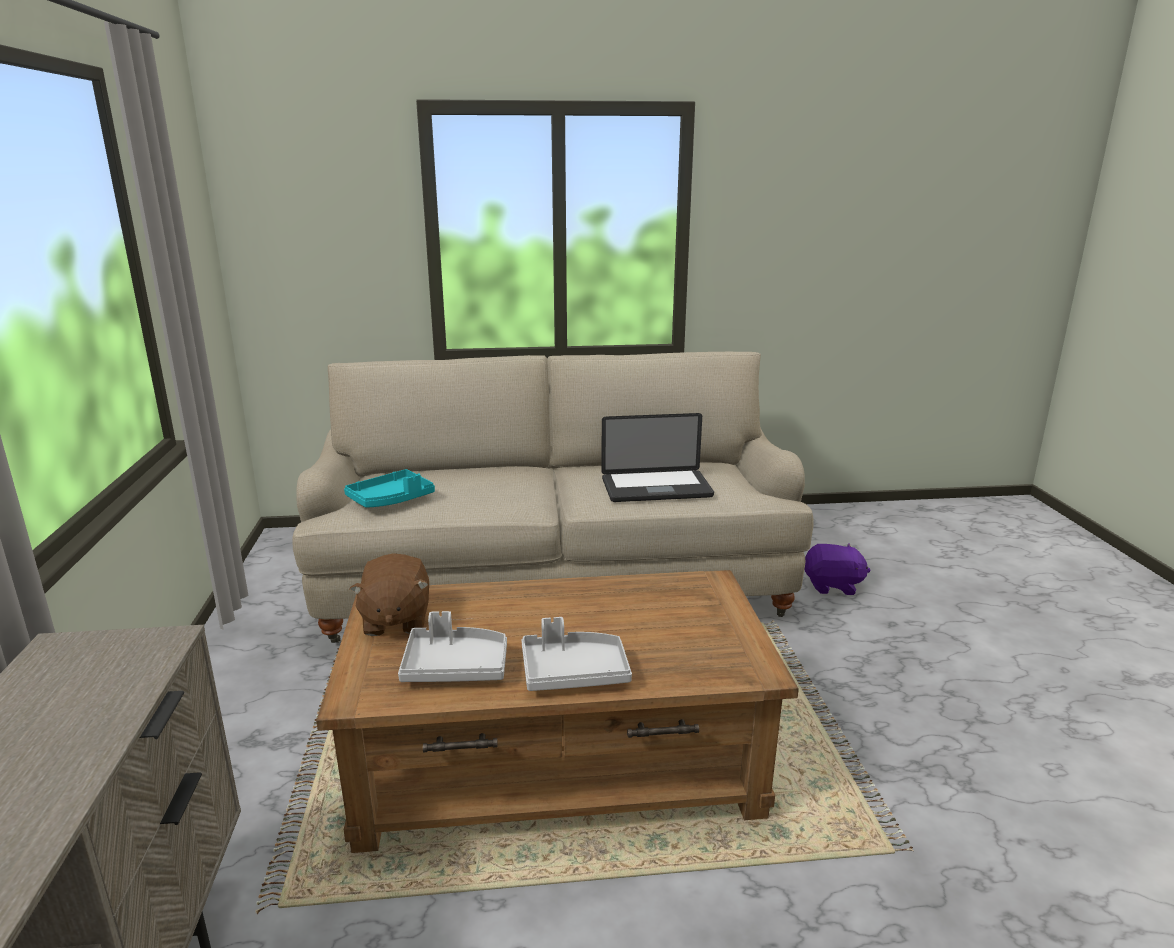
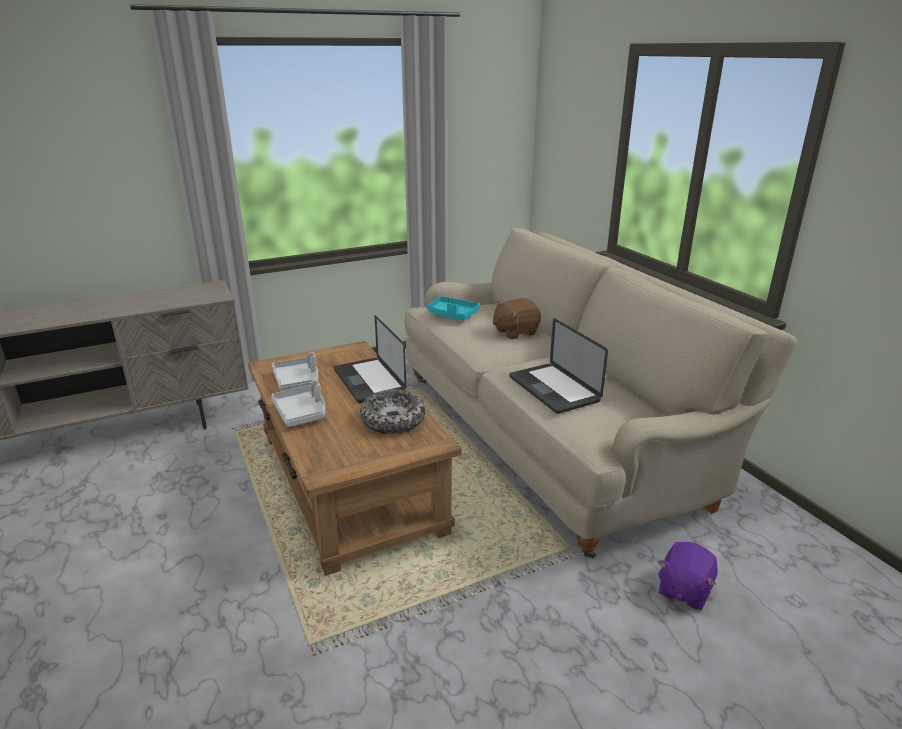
camera: 70 degrees right, 5 degrees up
brown plush toy [350,553,429,636] -> brown plush toy moved to [493,298,541,339]
purple plush toy [804,543,871,595] -> purple plush toy turned 45 degrees clockwise [658,542,718,610]
none -> laptop [334,315,406,403]
none -> bowl [360,389,425,434]

